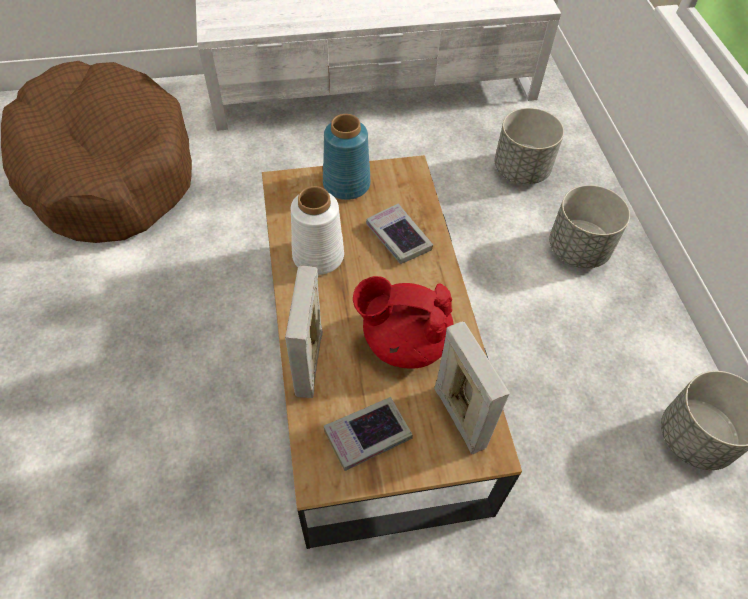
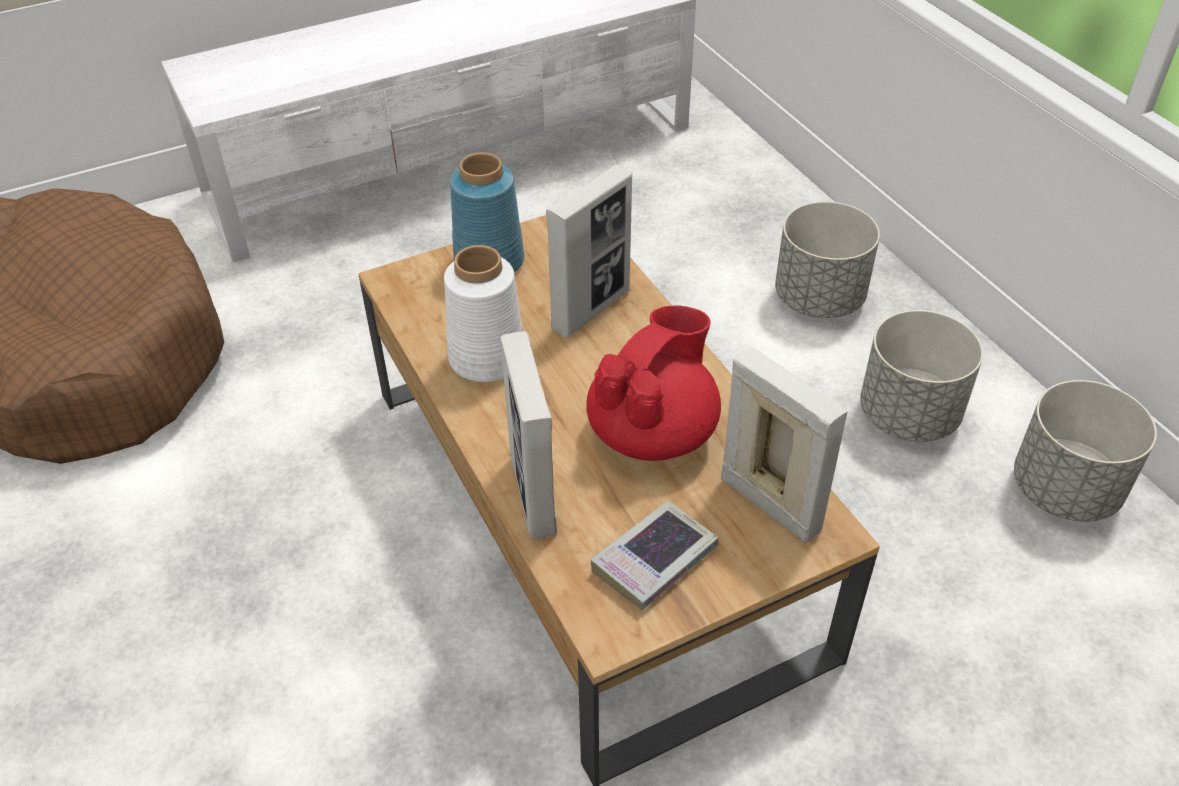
camera: 15 degrees left, 10 degrees down
red teapot [353,276,454,369] -> red teapot turned 135 degrees clockwise [586,305,721,461]
book [366,203,433,264] -> picture frame [546,165,632,337]
grey planter [494,108,564,184] -> grey planter moved to [860,310,983,442]

